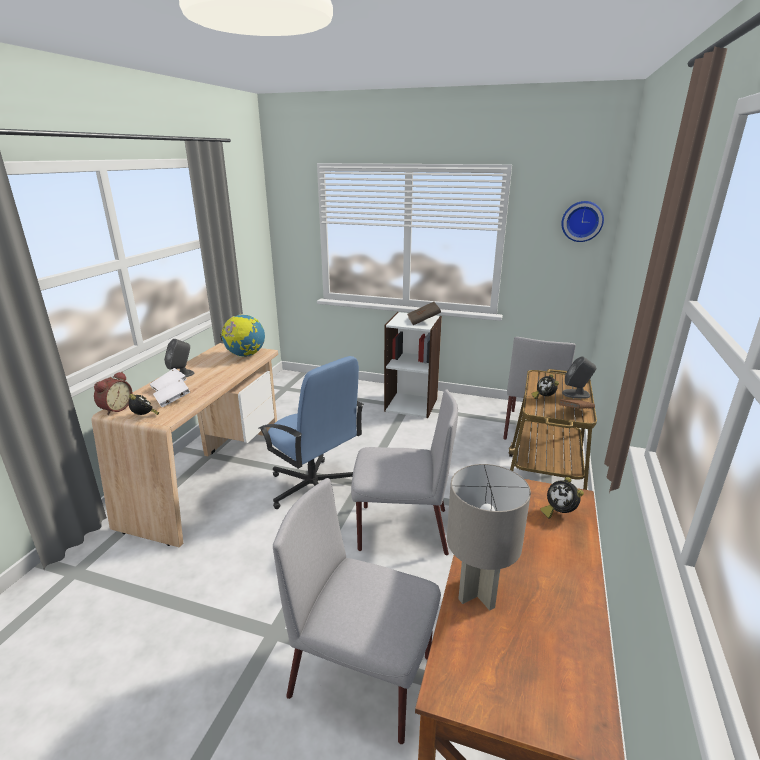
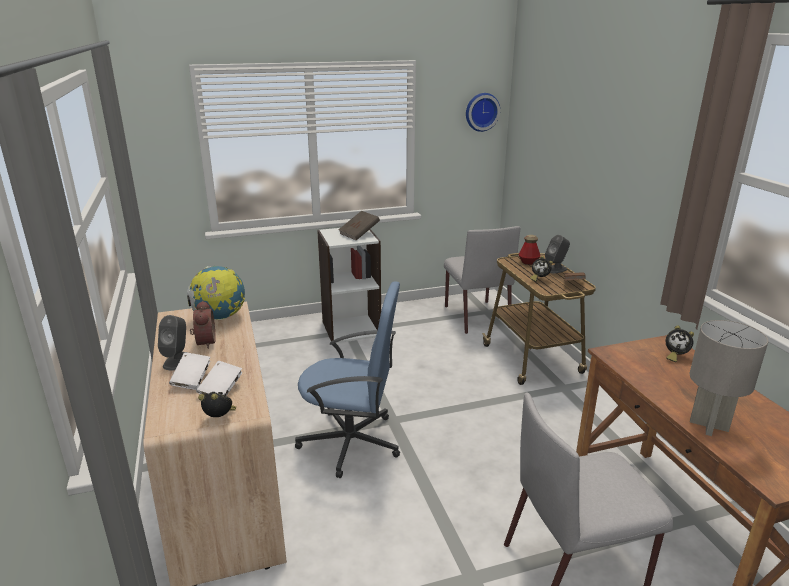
camera: 35 degrees left, 0 degrees up
alarm clock [94,372,132,415] -> alarm clock moved to [190,301,216,349]
grey chair [351,389,458,555] -> none
none -> bottle [519,235,540,265]

